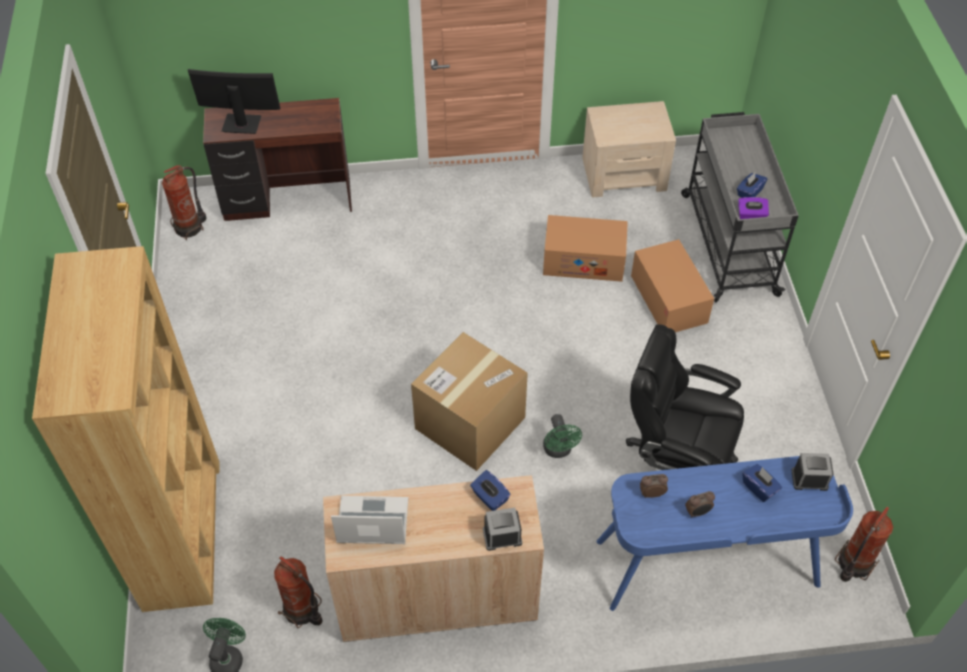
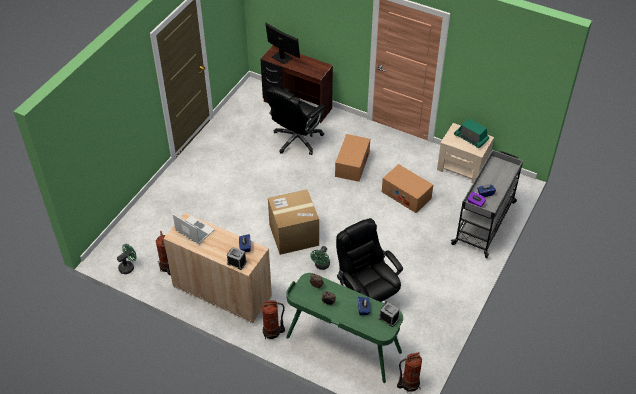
camera: 35 degrees right, 5 degrees down
brown bookcase [32,246,220,612] -> none
fire extinguisher [162,165,207,240] -> fire extinguisher moved to [262,300,285,339]
blue desk [597,456,853,611] -> green desk [286,273,403,383]
cardboard box [631,239,714,332] -> cardboard box moved to [335,134,370,182]
none -> black office chair [266,87,325,155]
none -> radio [454,119,489,148]

